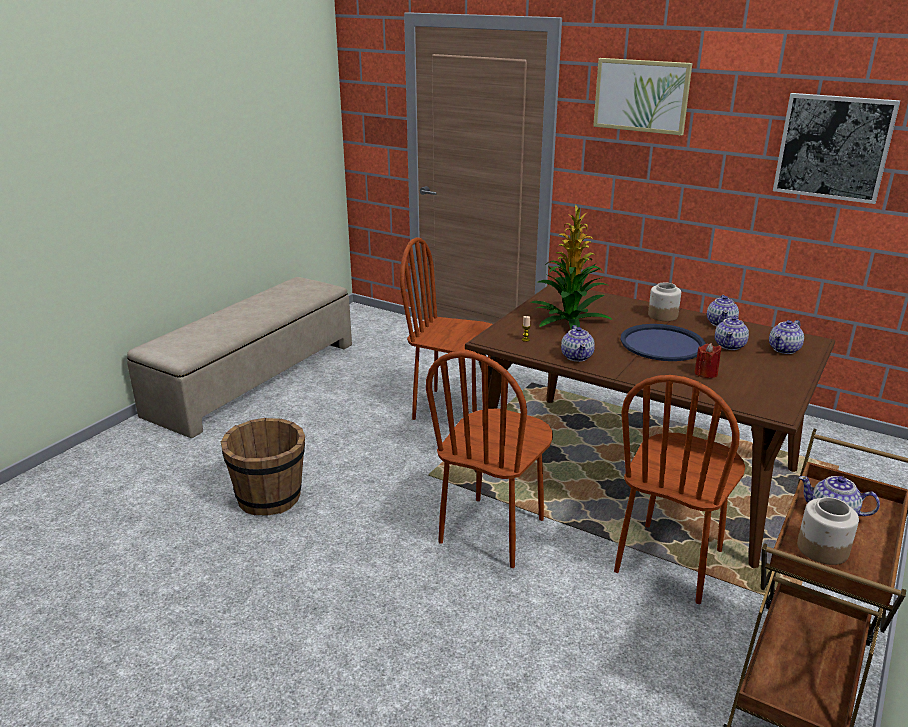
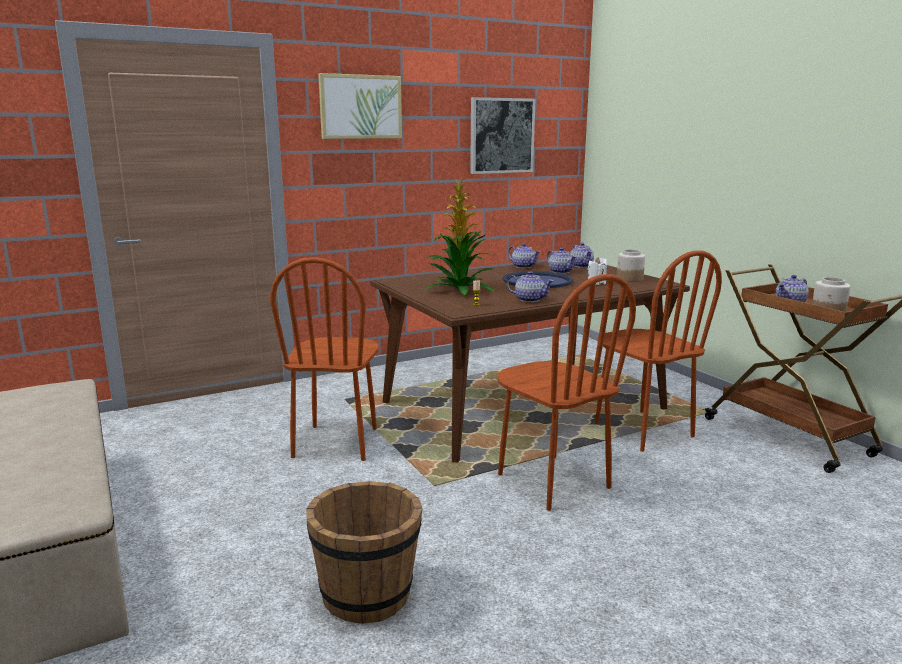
camera: 60 degrees left, 10 degrees down
brown chair [400,237,493,420] -> brown chair turned 45 degrees counterclockwise [270,257,379,461]
jar [648,283,681,321] -> jar moved to [617,249,645,282]
red candle [694,343,722,378] -> white candle [588,257,607,285]

